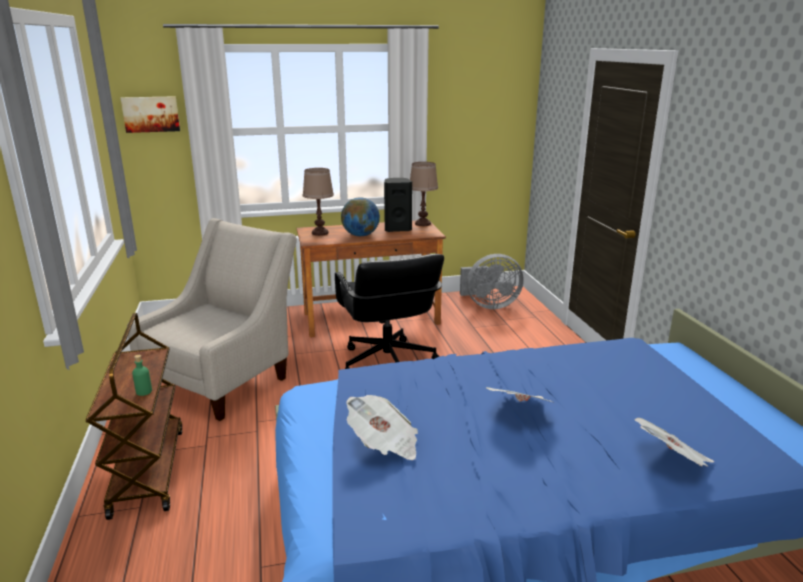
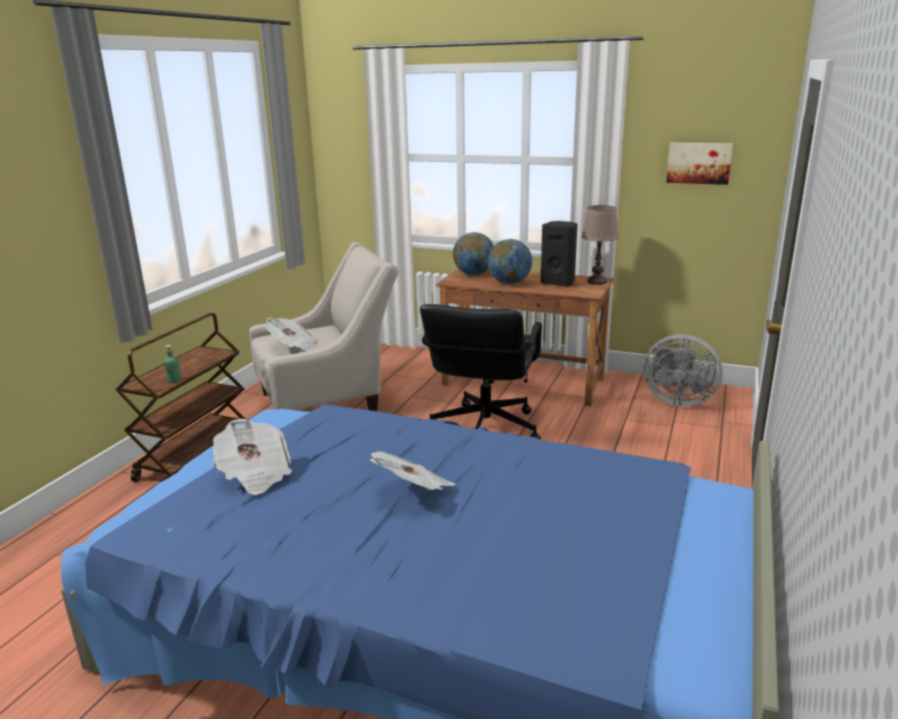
camera: 35 degrees right, 0 degrees up
picture [121,96,180,133] -> picture moved to [666,143,733,185]
brown table lamp [303,168,334,236] -> globe [453,232,494,275]
newspaper [635,418,714,467] -> newspaper moved to [266,318,316,351]

